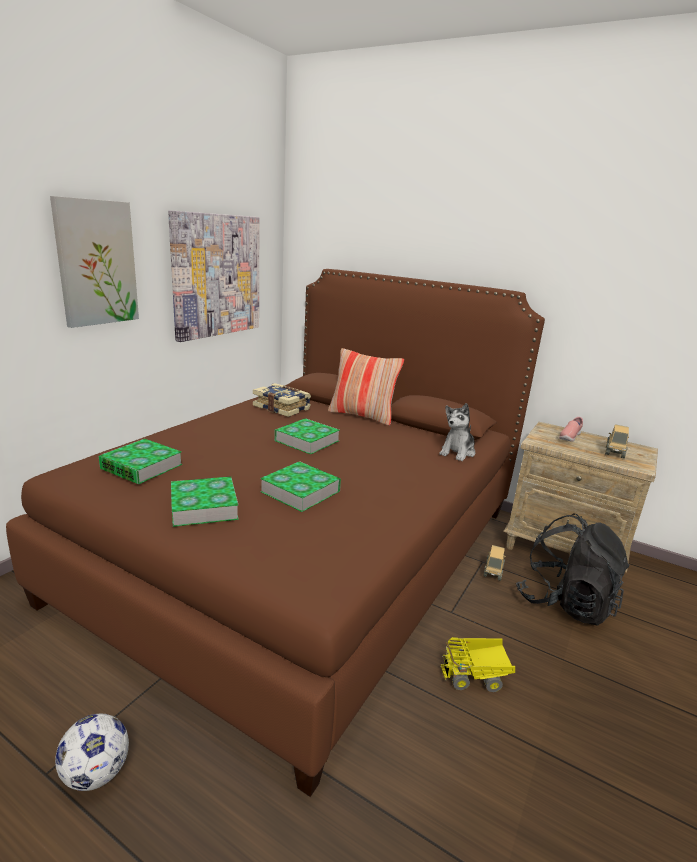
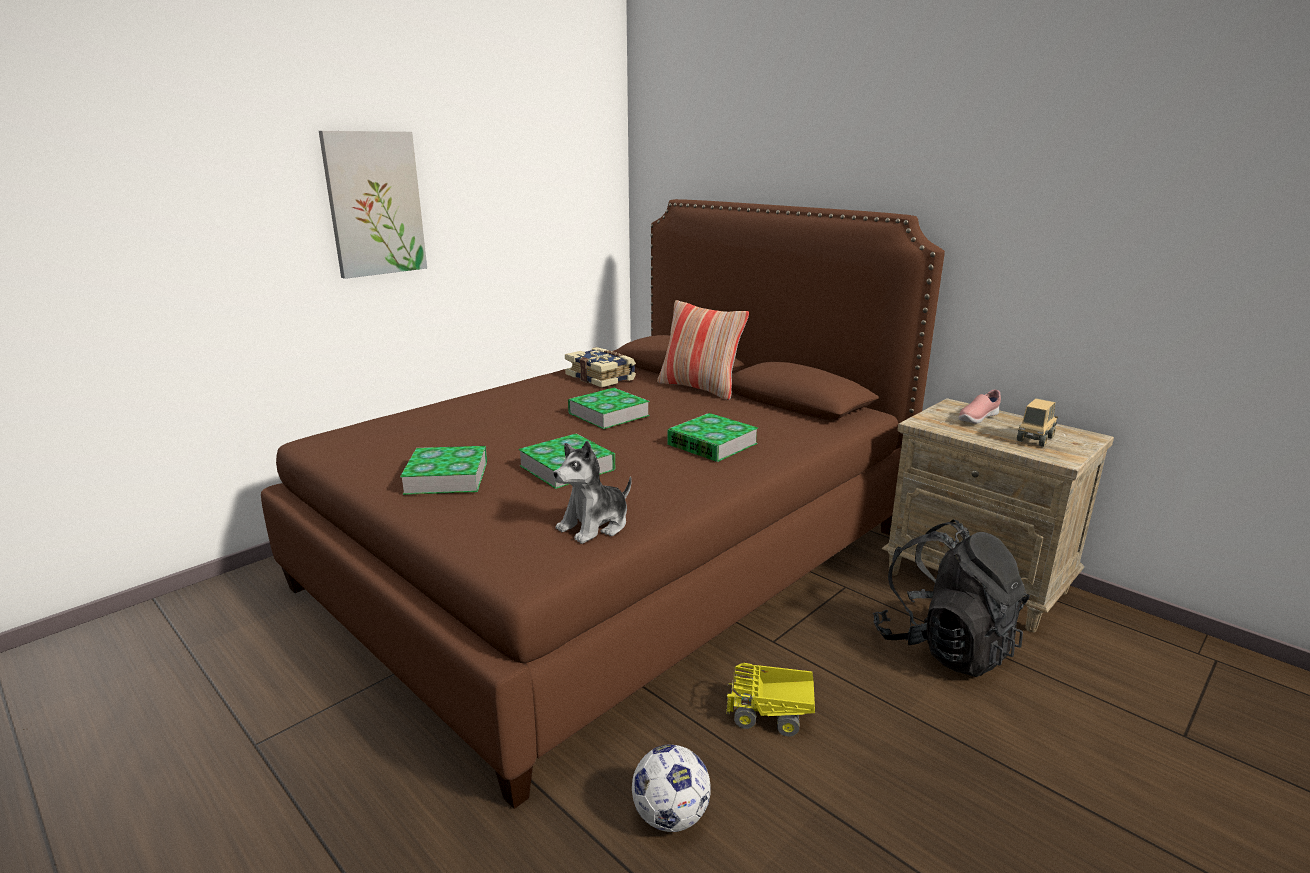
camera: 15 degrees right, 0 degrees up
football [55,713,129,791] -> football moved to [632,745,711,832]
book [99,439,182,484] -> book moved to [667,413,758,462]
picture [168,210,259,342] -> none
plush toy [439,403,475,461] -> plush toy moved to [553,441,632,544]
toy truck [483,545,506,581] -> none

